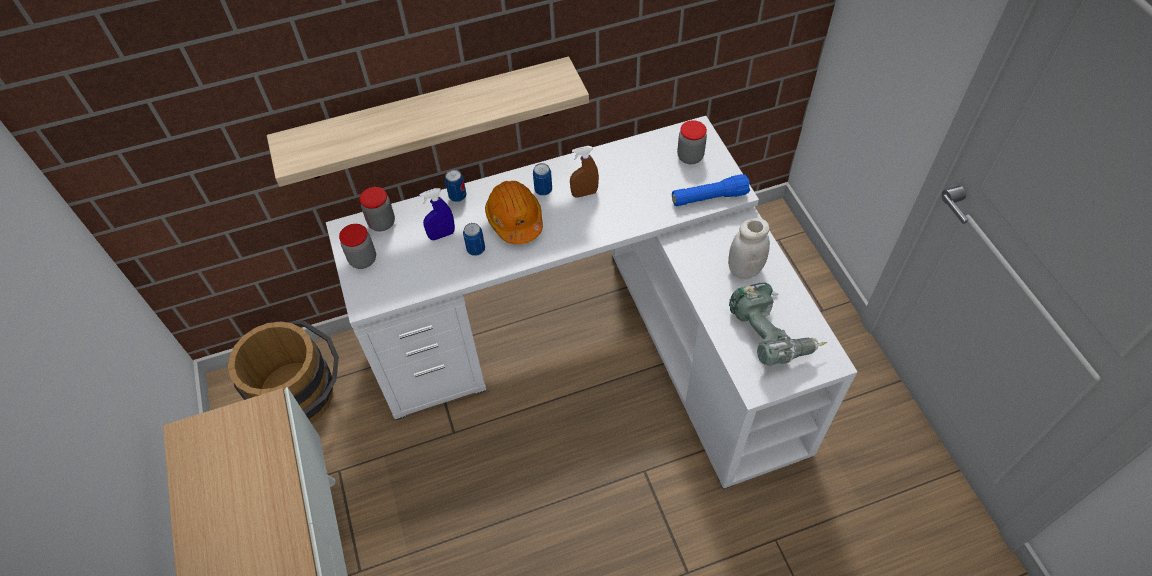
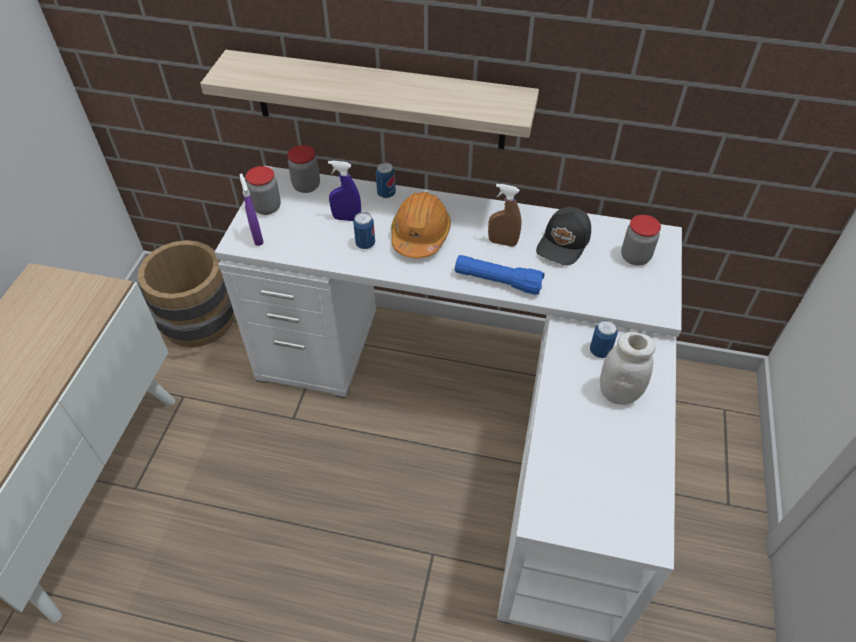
camera: 30 degrees right, 5 degrees down
can [533,163,552,195] -> can moved to [590,320,618,358]
blue flashlight [672,174,750,206] -> blue flashlight moved to [455,255,545,295]
power drill [729,282,828,366] -> none
none -> purple spray bottle [240,174,264,246]
none -> black cap [536,207,591,265]

